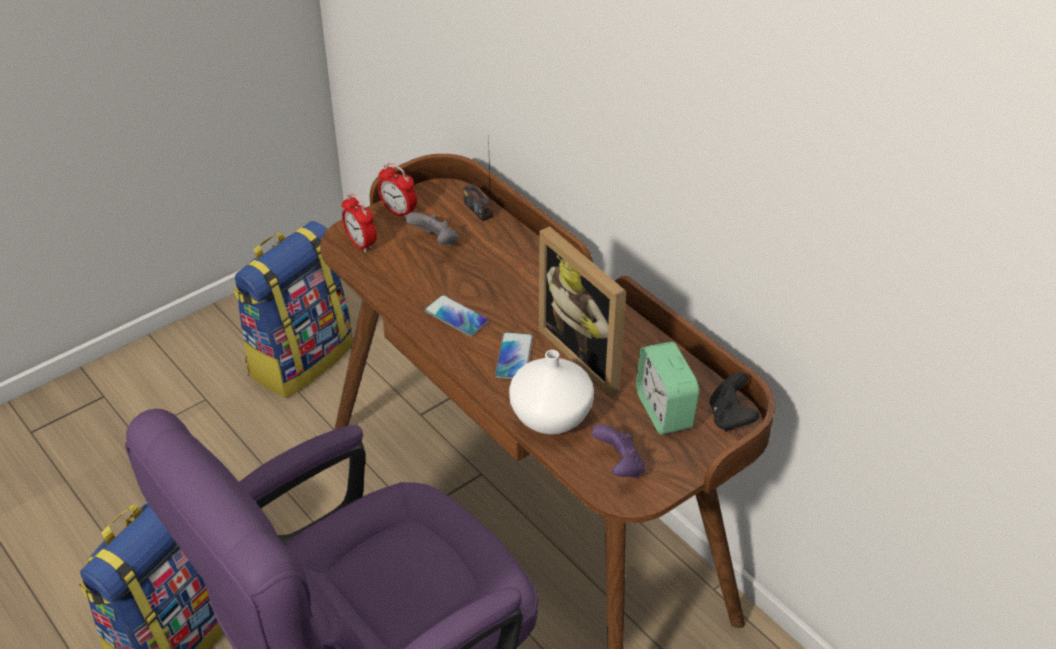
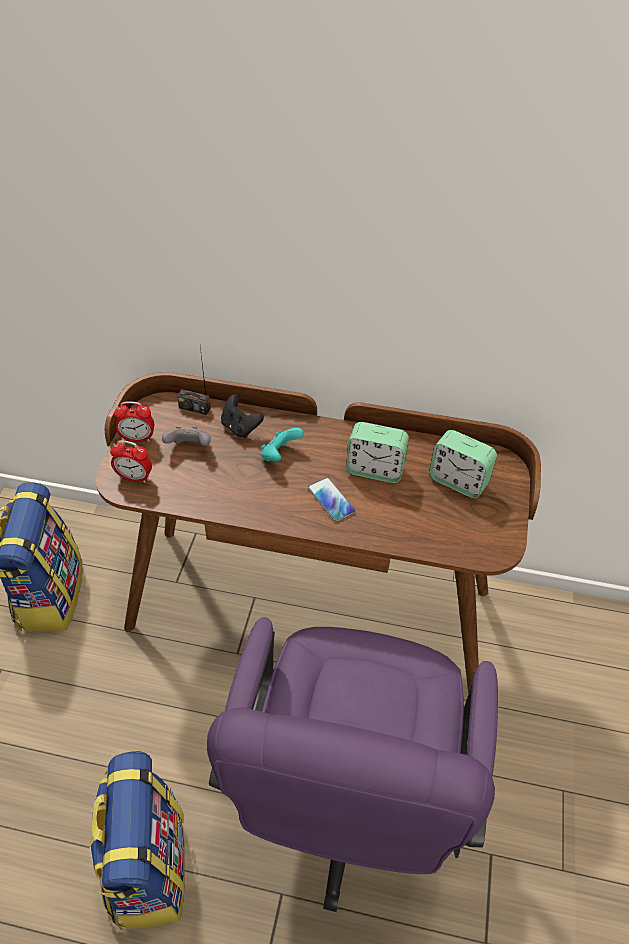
camera: 40 degrees left, 5 degrees up
phone [424,295,489,337] -> none
white vase [509,350,594,435] -> none
picture frame [539,226,626,396] -> alarm clock [346,422,409,483]
purple game controller [591,424,645,478] -> none
black game controller [710,372,759,432] -> black game controller moved to [221,394,264,438]
none -> turquoise game controller [260,428,304,461]

